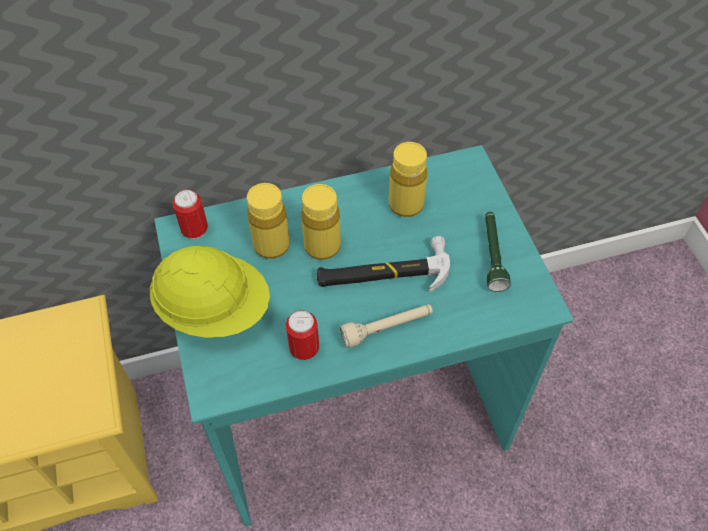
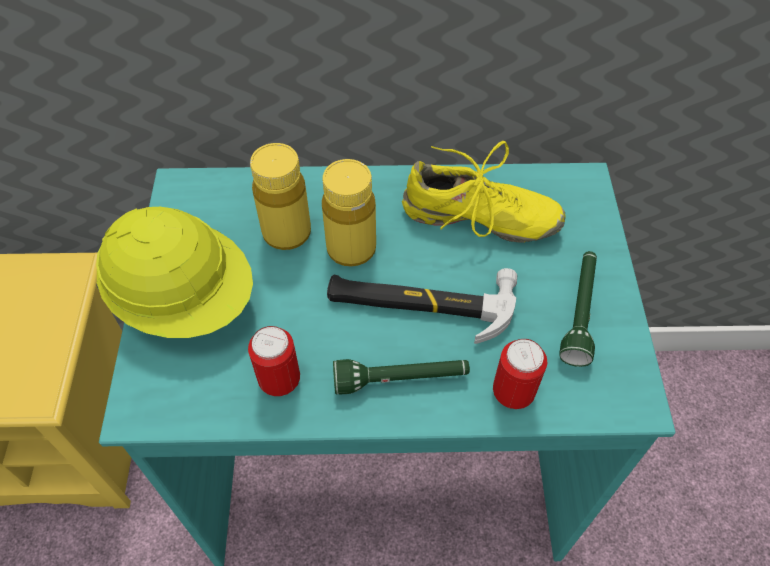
camera: 15 degrees right, 0 degrees up
can [172,189,208,239] -> can moved to [493,339,547,409]
beige flashlight [340,304,433,348] -> green flashlight [333,359,470,395]
yellow bottle [389,142,427,217] -> yellow shoe [402,141,565,243]

